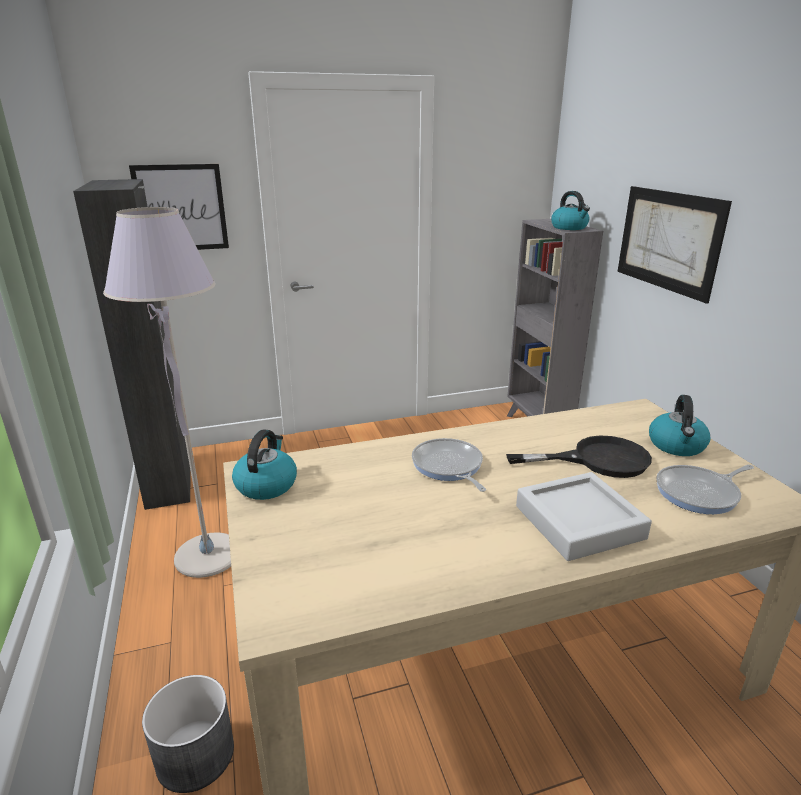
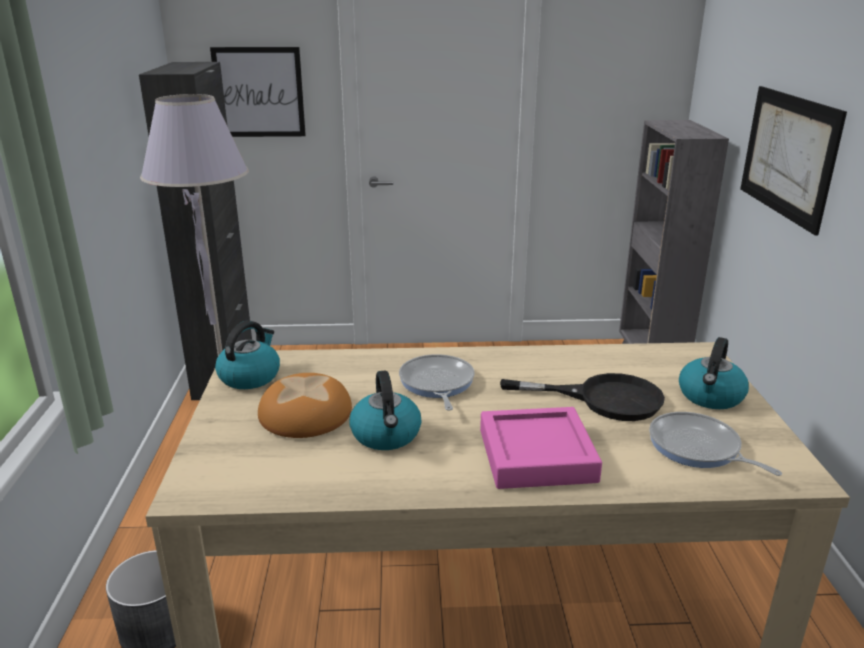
camera: 15 degrees right, 0 degrees up
grey tray [516,472,652,561] -> pink tray [480,407,602,489]
kettle [551,191,590,230] -> kettle moved to [349,371,422,450]
frying pan [656,465,754,514] -> frying pan turned 60 degrees clockwise [649,412,782,476]
none -> bread [258,373,352,438]

